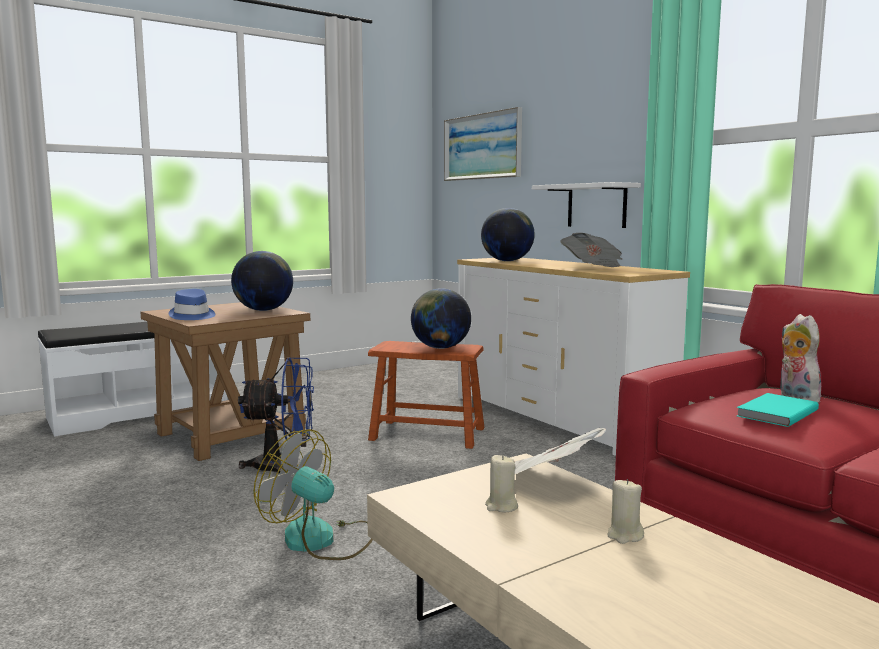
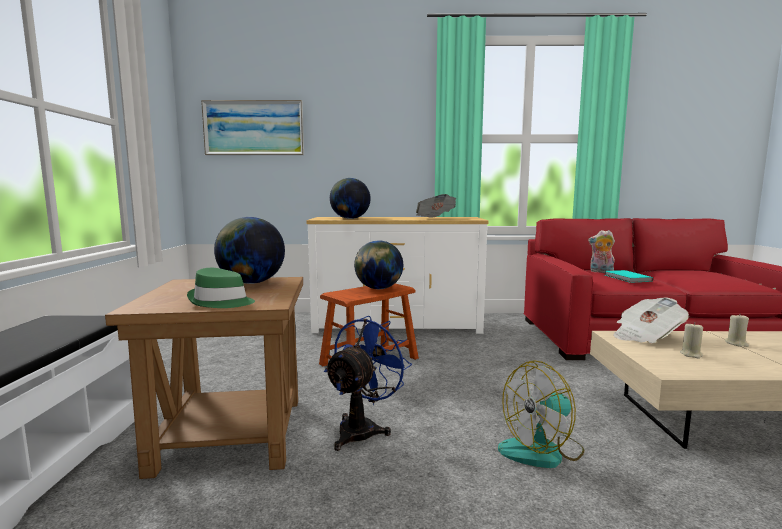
camera: 55 degrees left, 0 degrees up
blue hat [169,289,215,320] -> green hat [187,268,255,308]
white shelf [532,182,641,228] -> none

